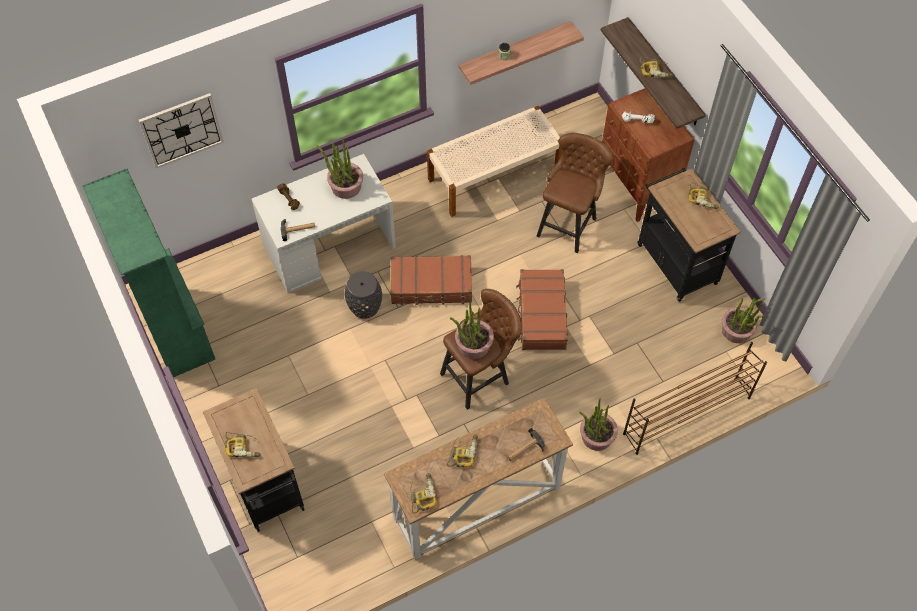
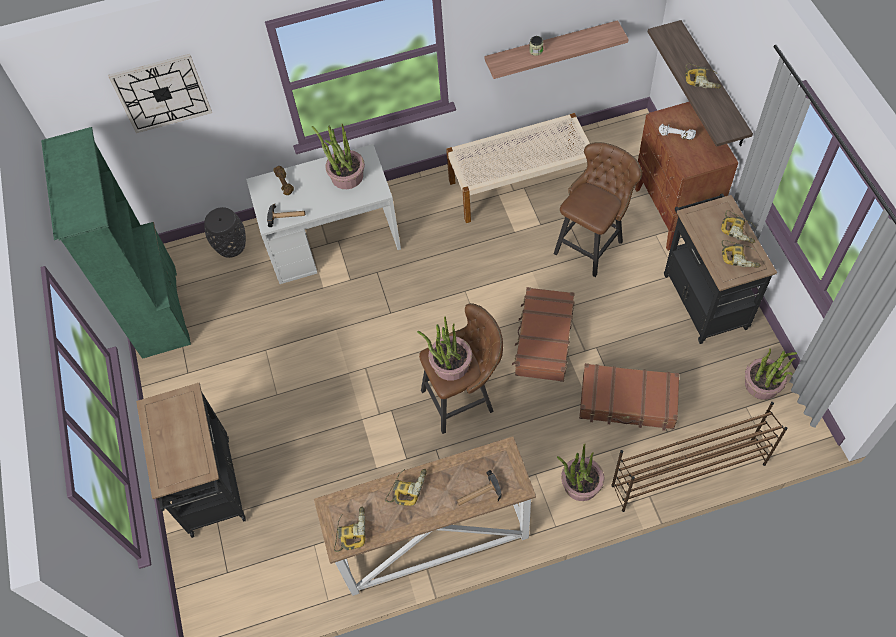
camera: 15 degrees right, 0 degrees up
power drill [225,432,261,458] -> power drill moved to [721,240,761,268]
grey stool [345,272,382,319] -> grey stool moved to [204,207,246,258]
brown suitcase [391,255,472,305] -> brown suitcase moved to [579,363,679,431]

